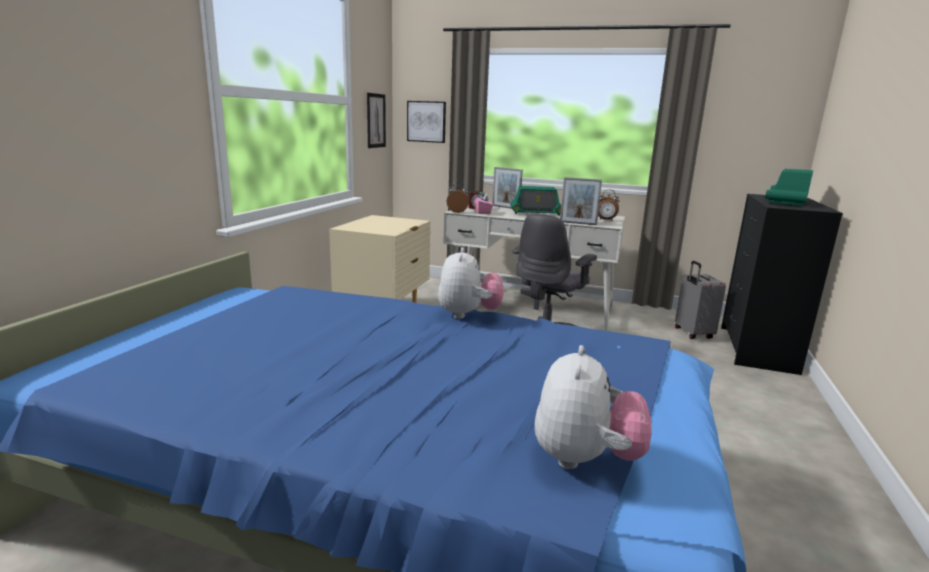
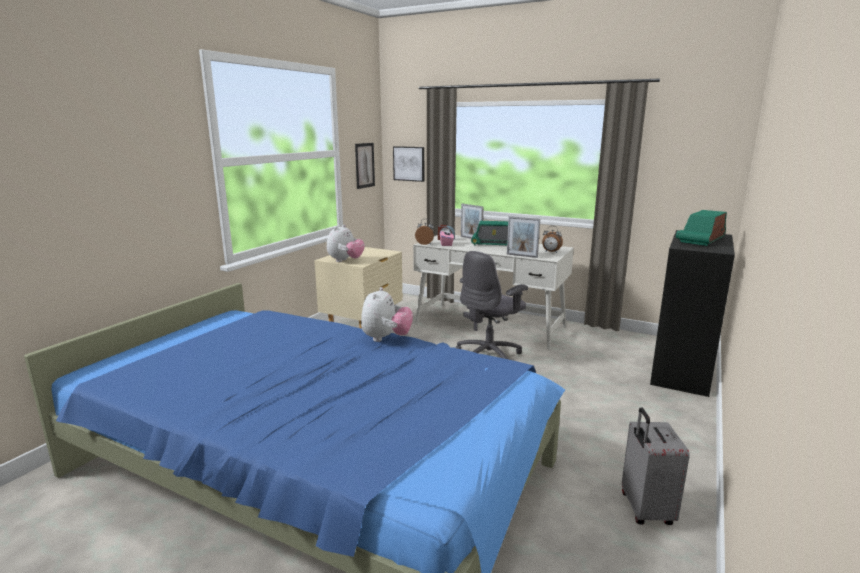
camera: 10 degrees right, 0 degrees up
plush toy [535,345,652,469] -> plush toy moved to [327,224,365,262]
grey suitcase [675,261,726,339] -> grey suitcase moved to [622,407,690,525]

